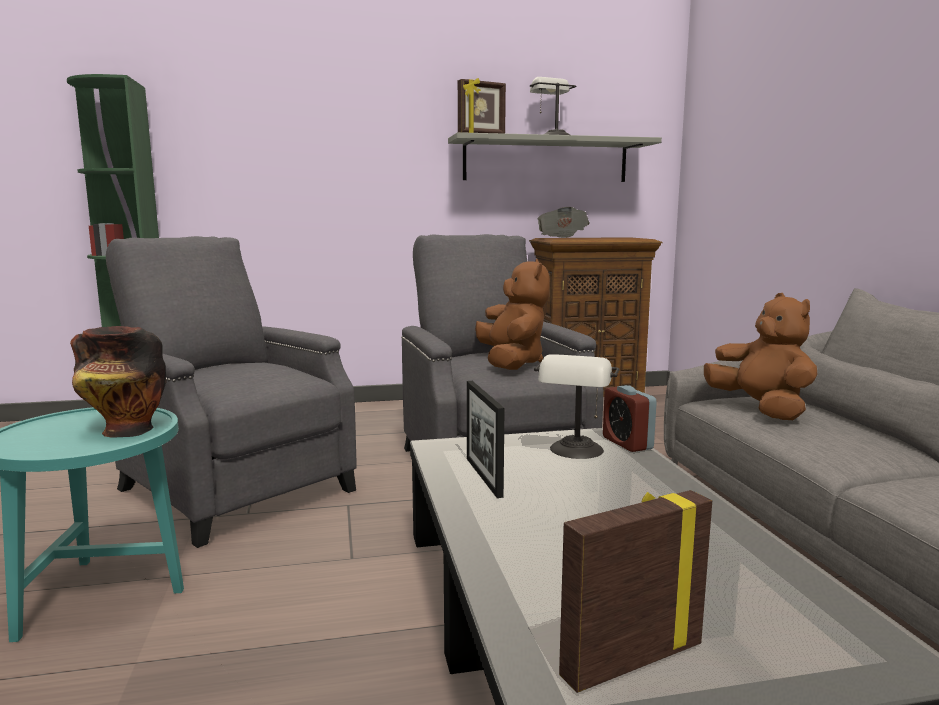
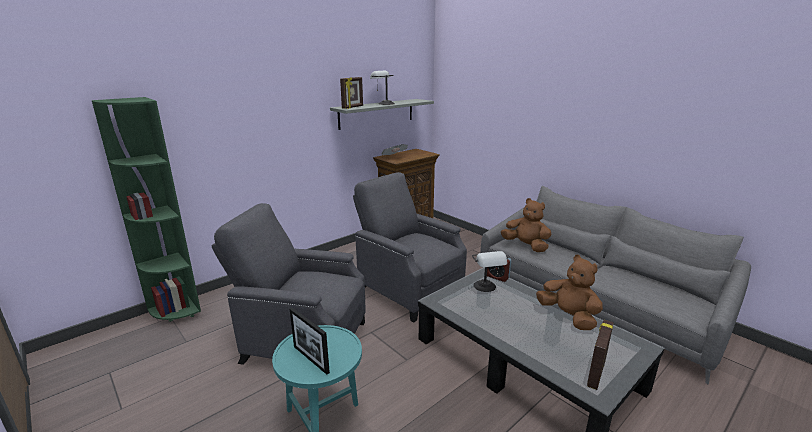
camera: 30 degrees left, 10 degrees up
vase [70,326,166,437] -> none
picture frame [467,381,505,498] -> picture frame moved to [290,308,330,375]
brown plush toy [475,259,550,370] -> brown plush toy moved to [536,255,603,330]

